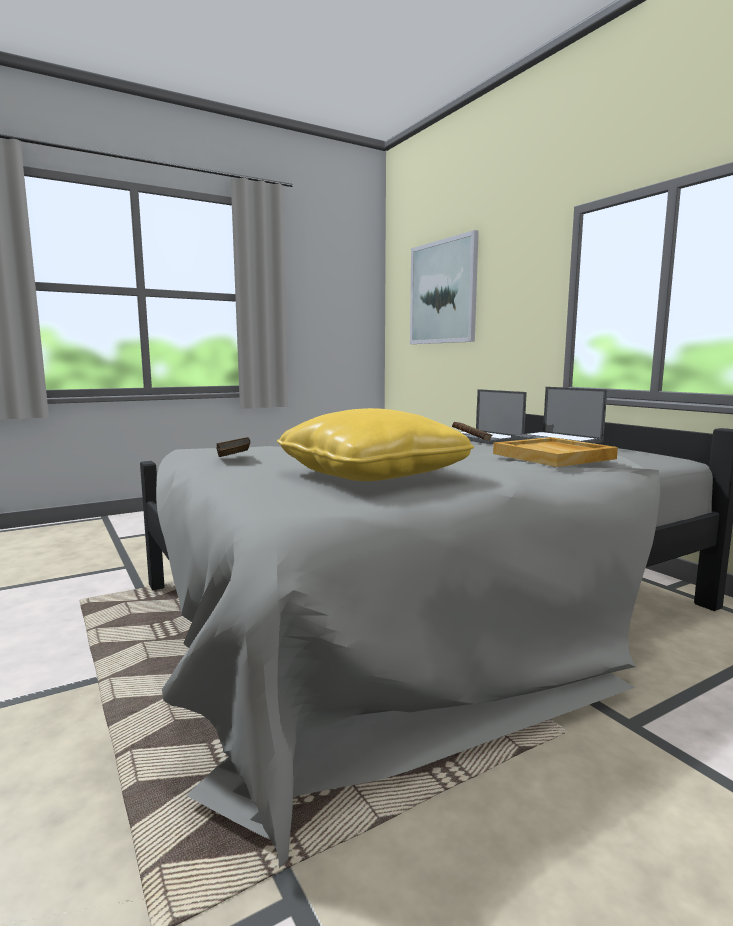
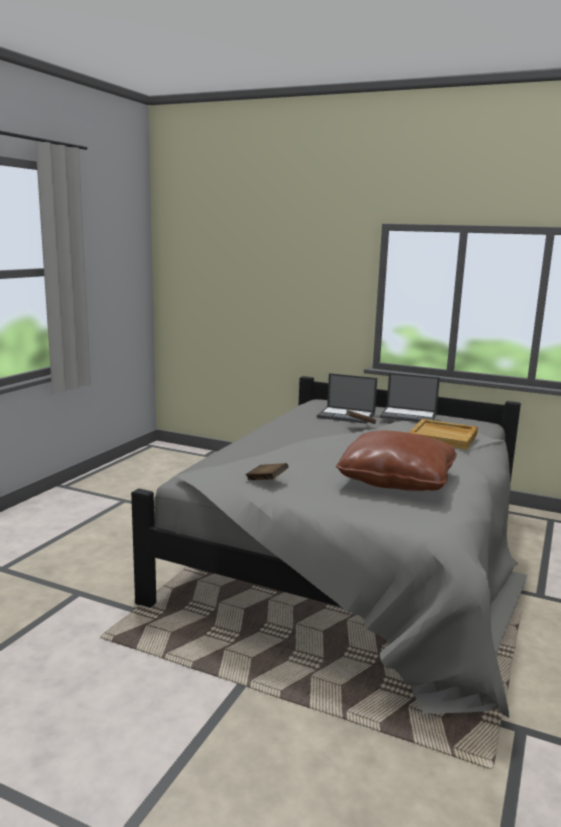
camera: 35 degrees left, 5 degrees up
yellow pillow [277,408,474,481] -> brown pillow [336,431,457,491]
picture [410,230,479,344] -> none

